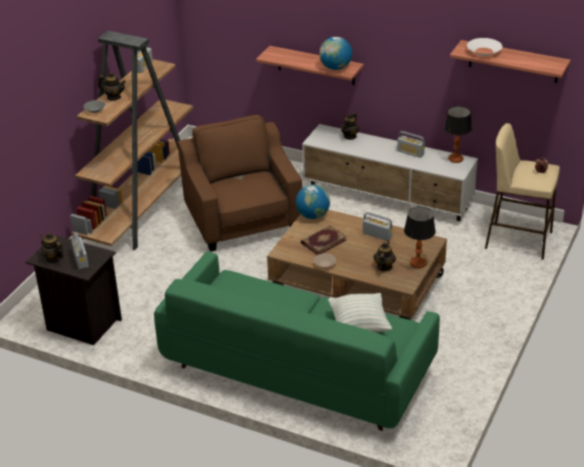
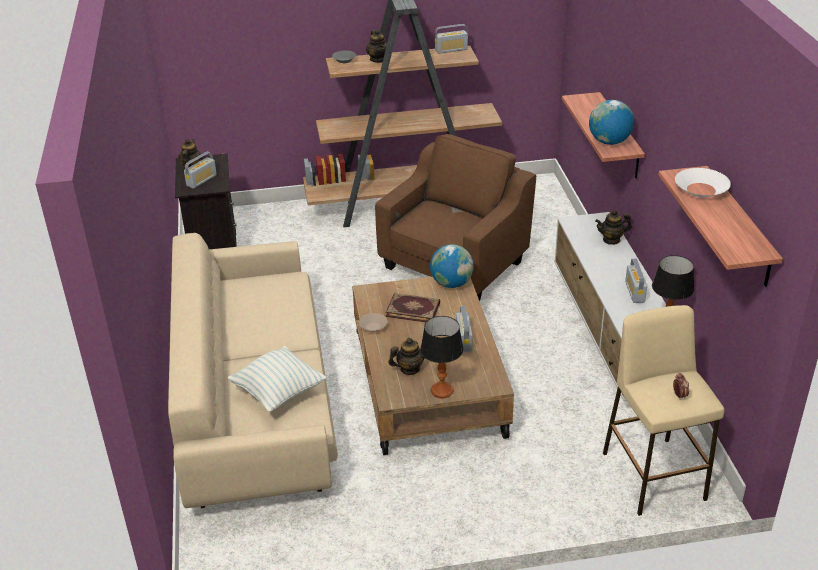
camera: 55 degrees right, 0 degrees up
green sofa [154,251,440,431] -> beige sofa [168,233,338,508]

